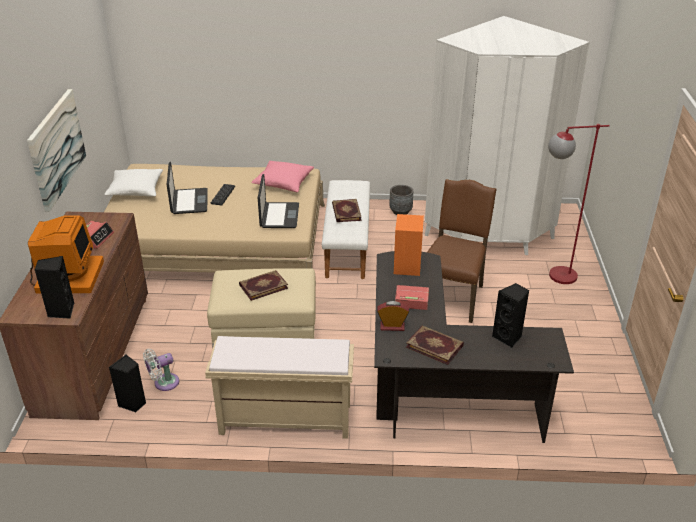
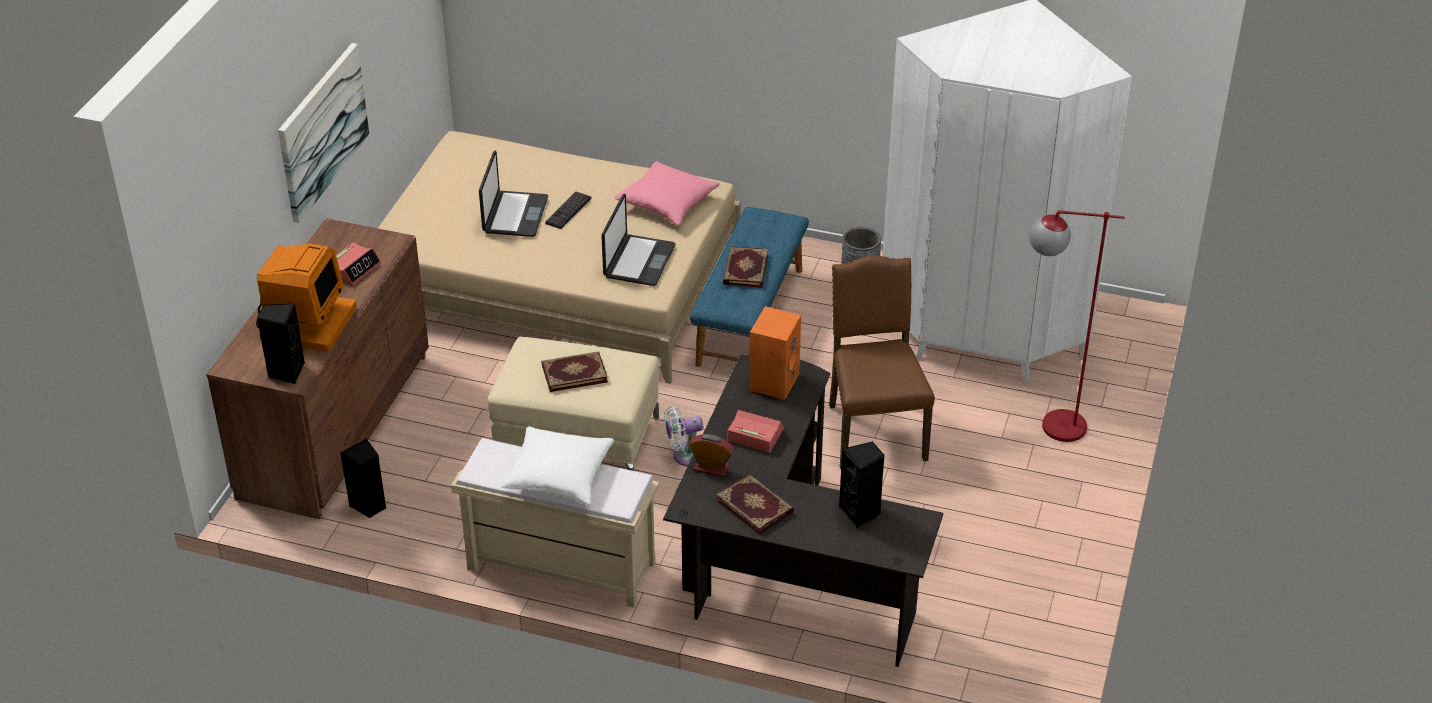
camera: 15 degrees right, 5 degrees up
white pillow [104,169,163,197] -> white pillow moved to [500,426,614,505]
white fan [143,349,179,391] -> white fan moved to [664,406,703,466]
white bench [322,180,370,279] -> blue bench [690,207,809,367]
brown chair [427,179,497,323] -> brown chair turned 45 degrees counterclockwise [829,255,935,469]

